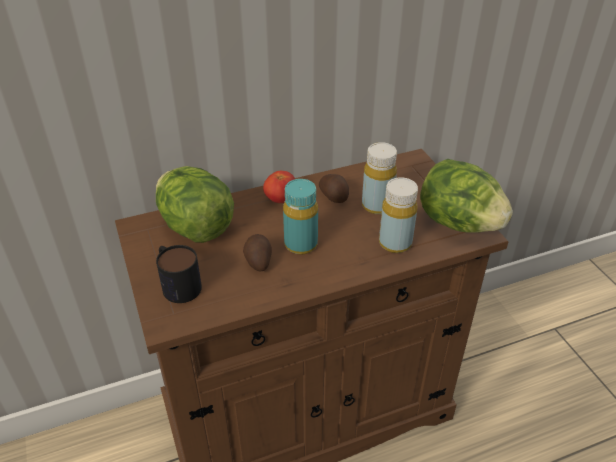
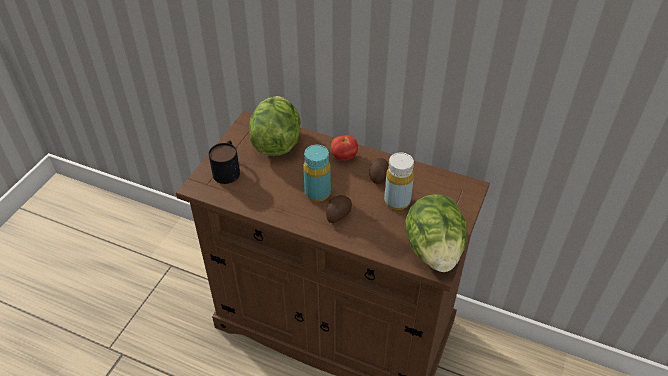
camera: 45 degrees right, 5 degrees up
potato [243,234,272,272] -> potato moved to [326,195,352,223]
yellow bottle [379,177,418,253] -> none

